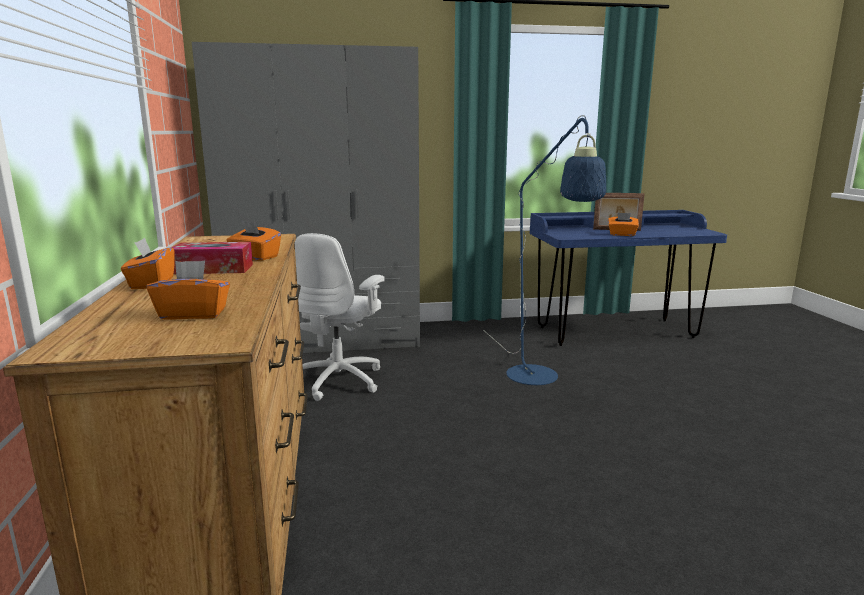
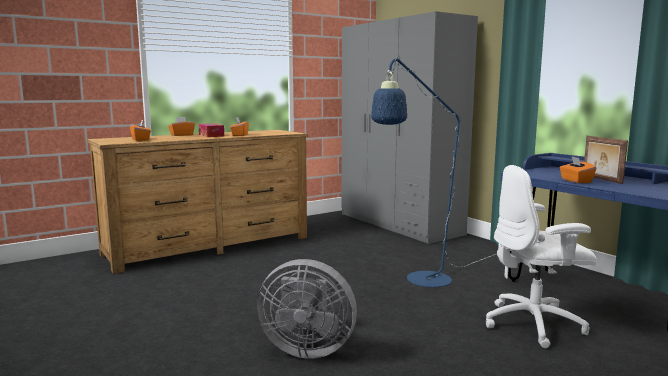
camera: 65 degrees right, 5 degrees down
white office chair [295,233,385,401] -> white office chair moved to [485,165,597,348]
none -> grey fan [257,259,357,359]

